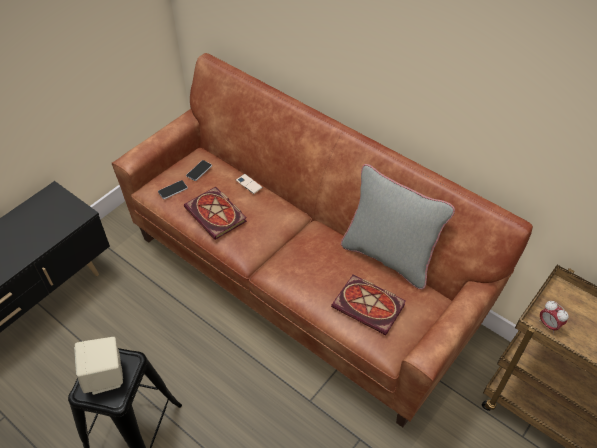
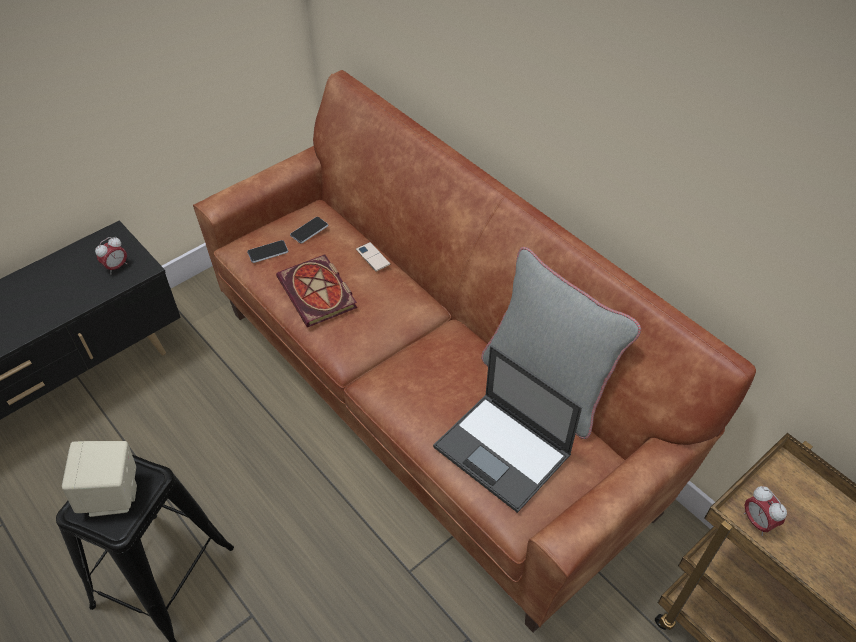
camera: 10 degrees right, 0 degrees up
book [331,275,406,335] -> laptop [433,345,582,513]
none -> alarm clock [95,237,127,274]

